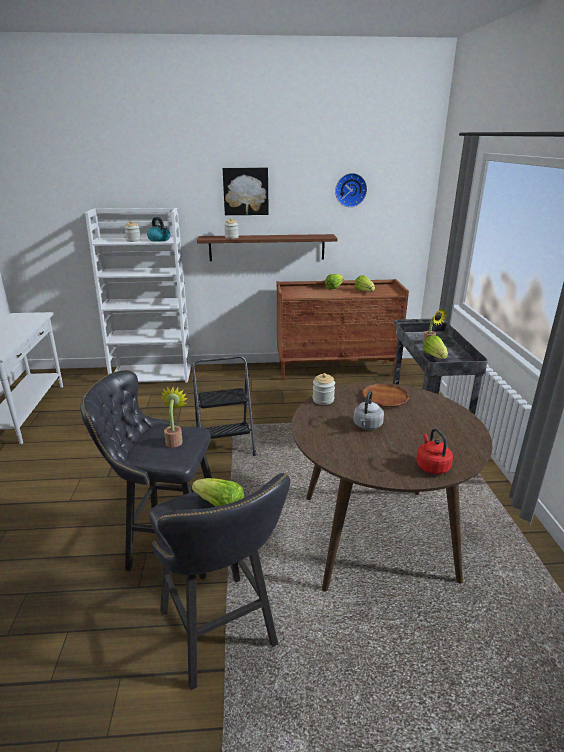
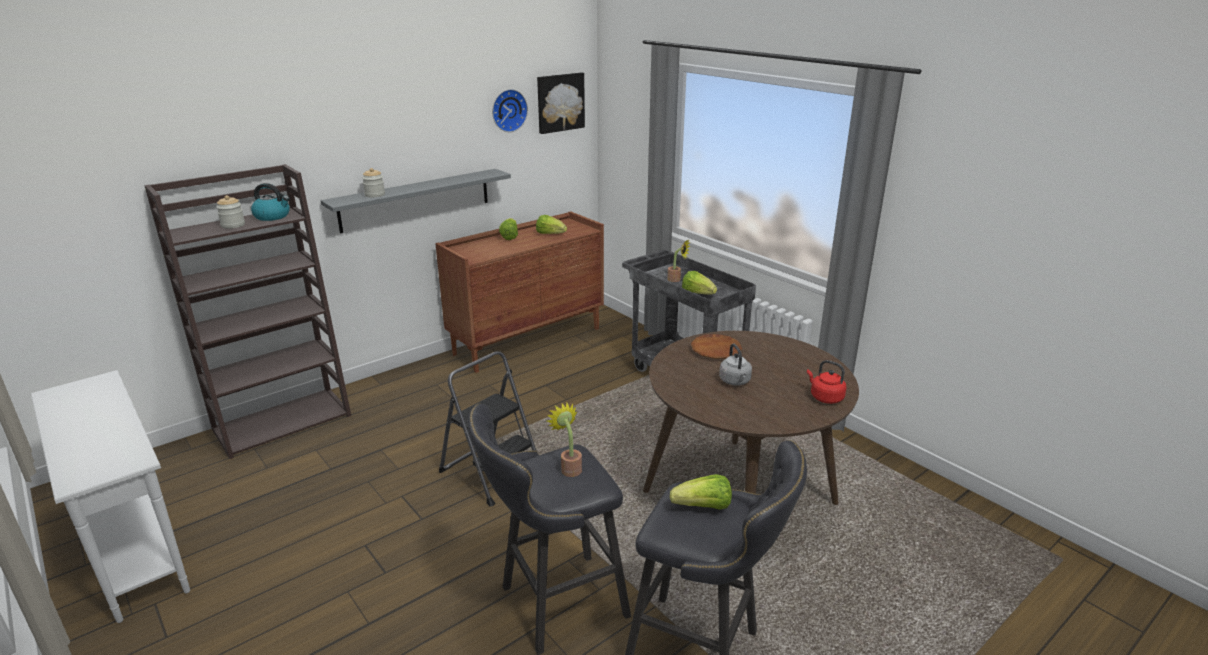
camera: 35 degrees left, 0 degrees up
white bookcase [85,208,192,383] -> brown bookcase [144,164,351,459]
brown shelf [197,234,338,261] -> grey shelf [320,169,511,234]
picture [223,168,269,215] -> picture moved to [537,73,585,134]
jar [313,373,335,405] -> none

